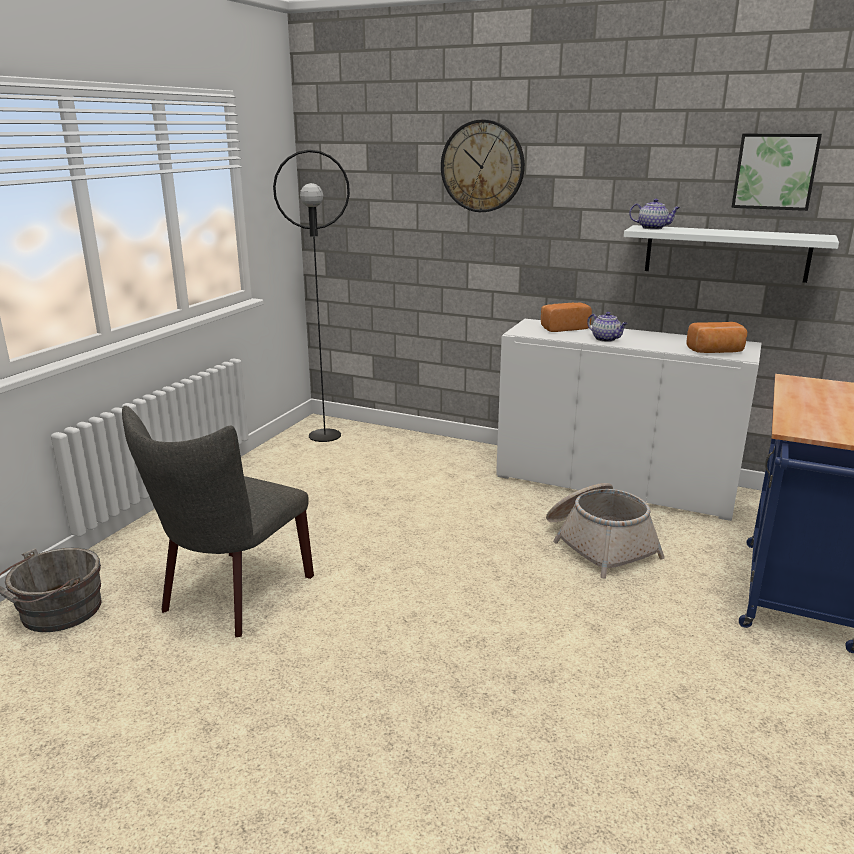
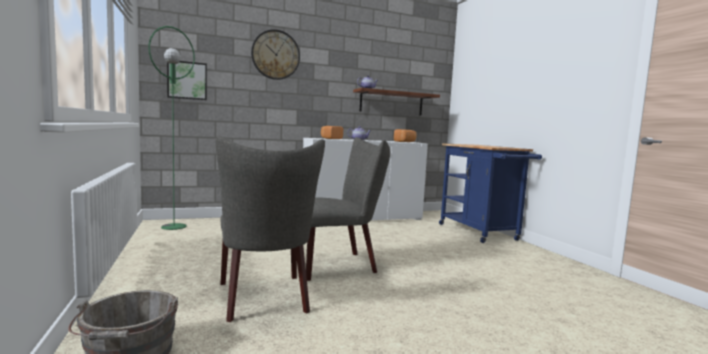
camera: 45 degrees left, 15 degrees down
black floor lamp [273,150,350,442] -> green floor lamp [148,26,195,230]
basket [546,483,665,579] -> none
white shelf [624,225,839,283] -> brown shelf [353,88,440,115]
picture [731,133,822,211] -> picture moved to [167,61,207,100]
none -> grey chair [306,137,390,281]

